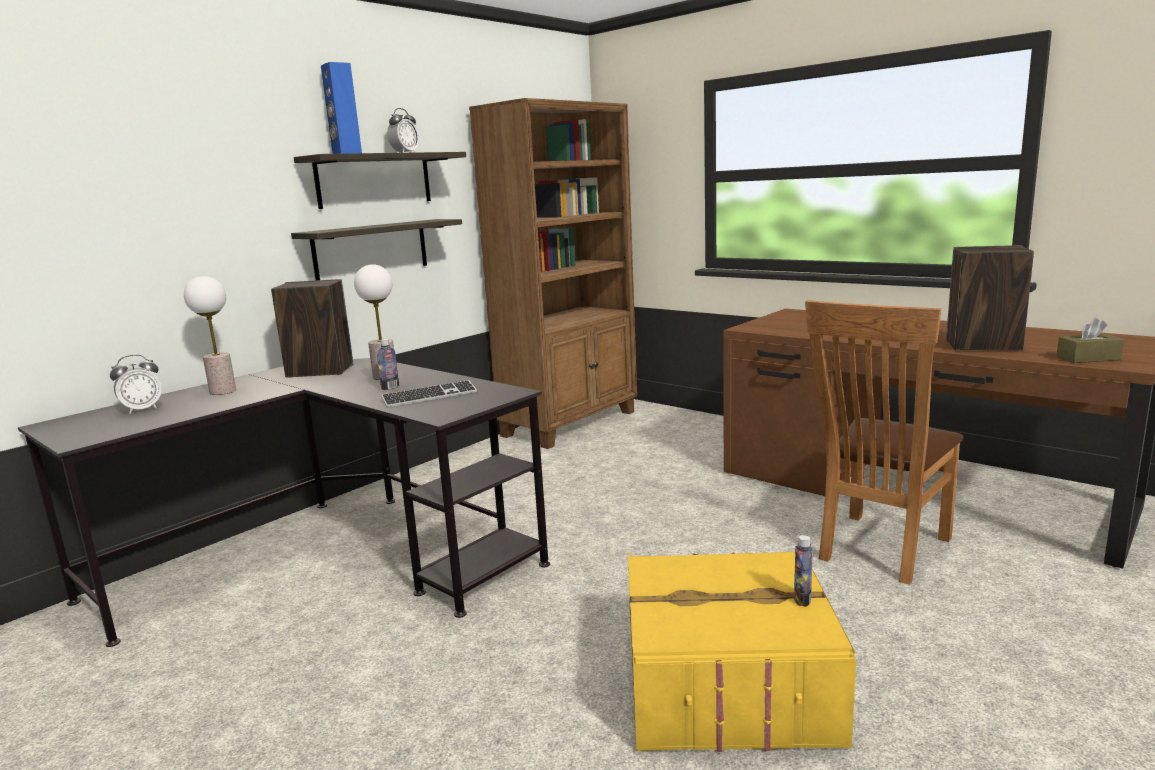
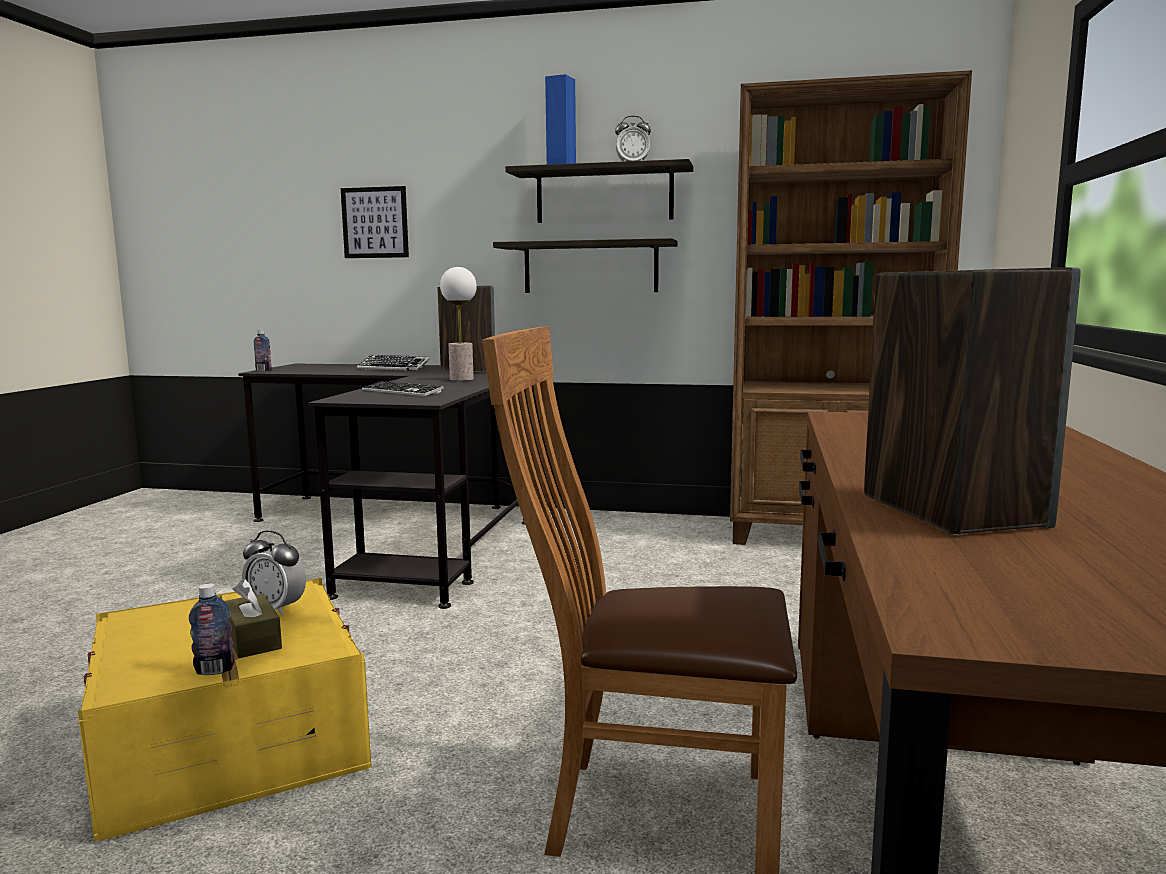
camera: 60 degrees right, 5 degrees down
alarm clock [110,355,162,414] -> alarm clock moved to [242,530,306,616]
table lamp [184,276,236,395] -> keyboard [357,355,430,371]
bottle [377,339,399,390] -> bottle moved to [254,330,272,371]
brown tissue box [1056,318,1124,363] -> brown tissue box moved to [224,579,282,658]
none -> picture [341,186,409,258]

